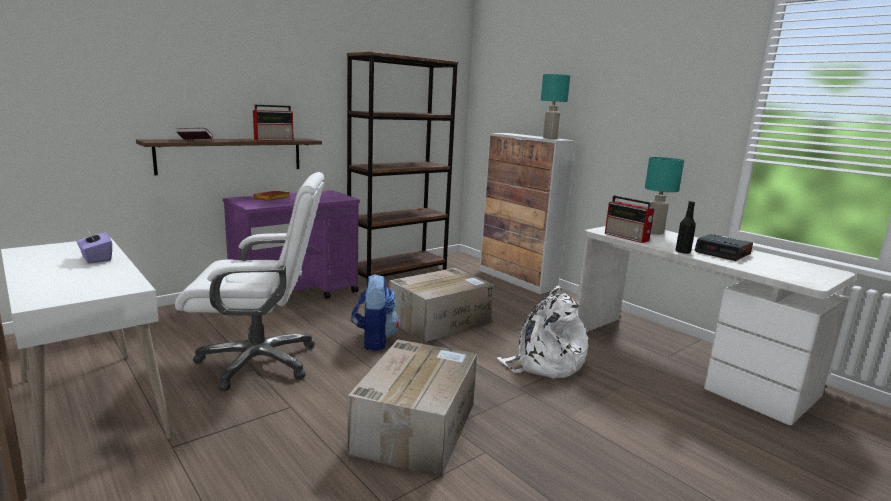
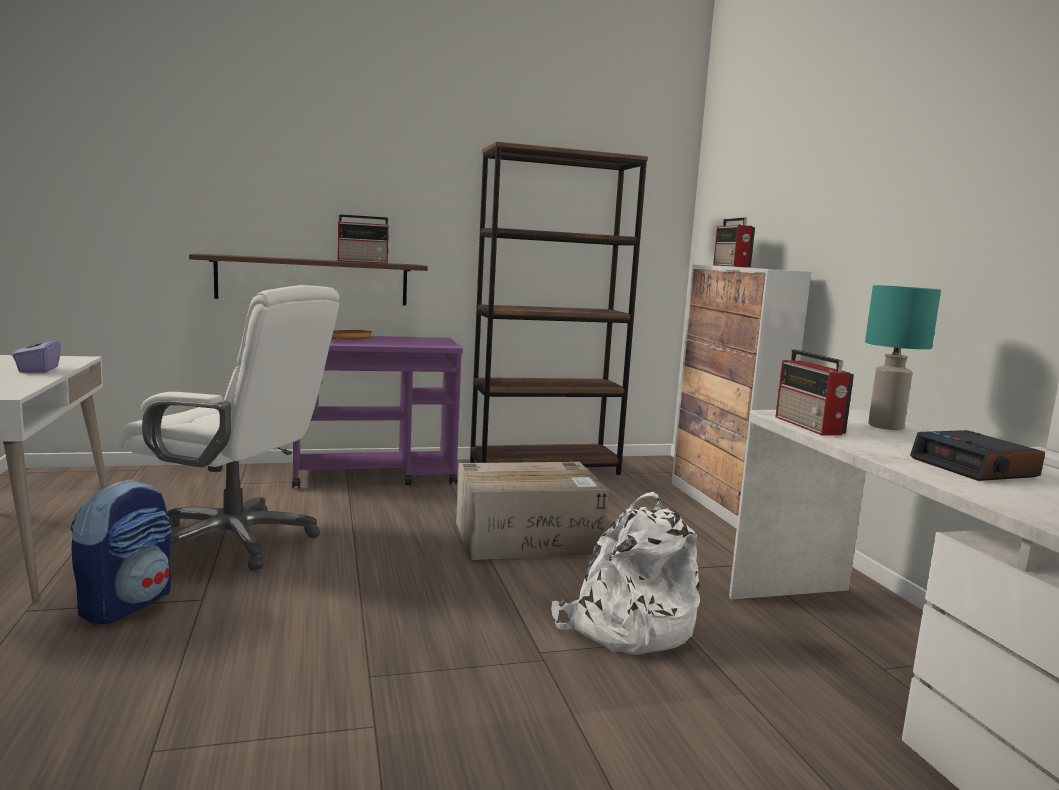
camera: 25 degrees right, 5 degrees down
book [177,128,213,140] -> none
cardboard box [348,340,477,478] -> none
backpack [351,274,399,351] -> backpack moved to [70,479,172,625]
turquoise table lamp [541,74,570,139] -> none
black bottle [676,201,696,254] -> none
none -> radio [713,218,755,267]

